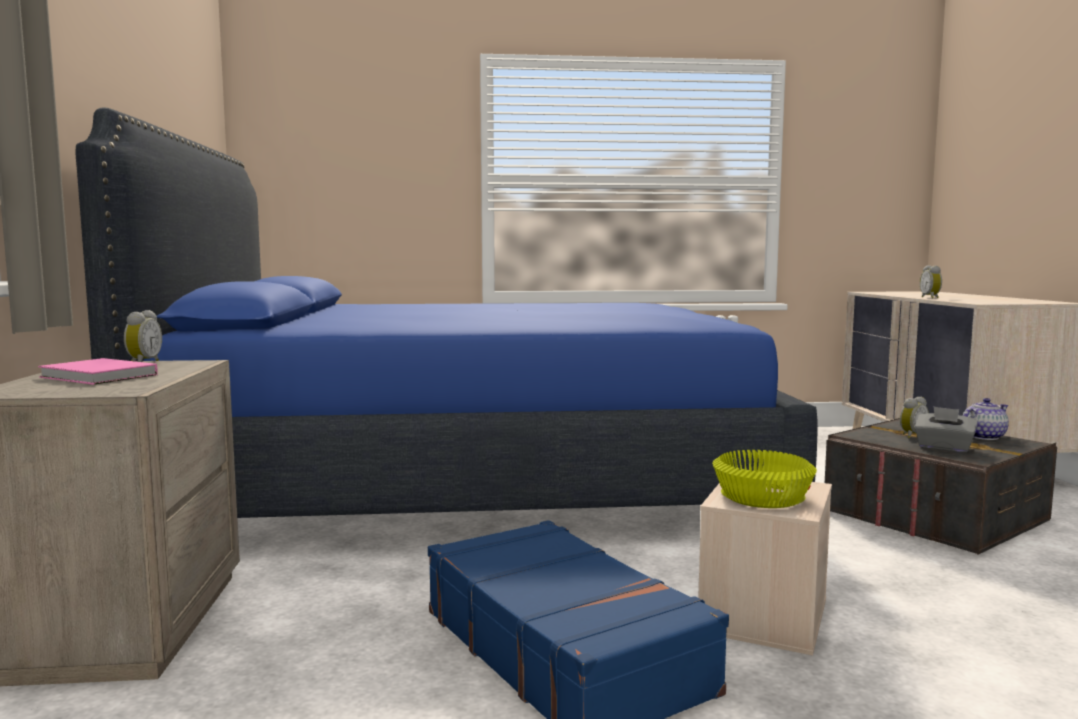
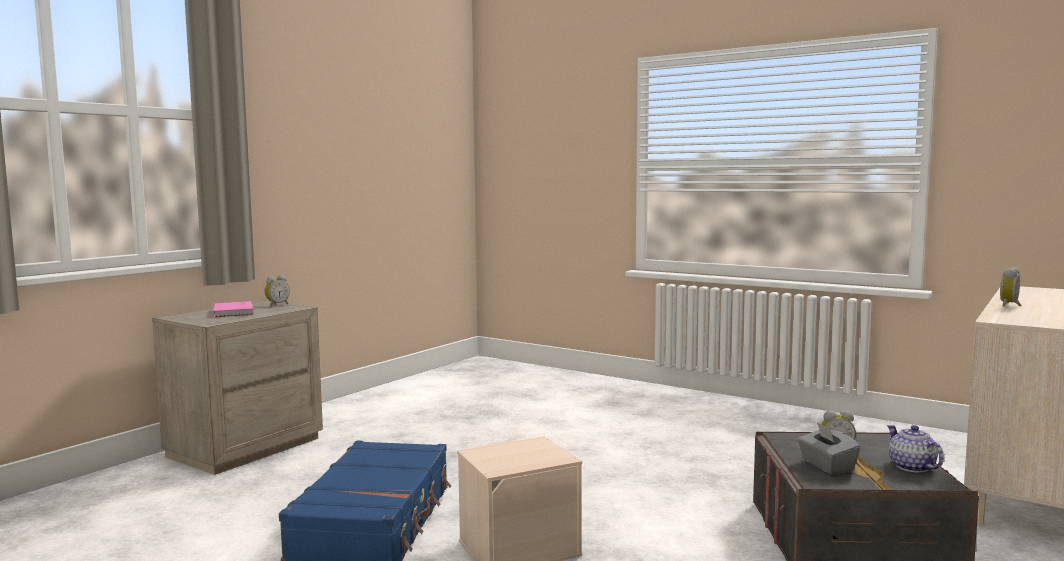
camera: 40 degrees right, 0 degrees up
blue bed [75,107,818,518] -> none
yellow bowl [712,450,817,508] -> none
teapot [963,398,1009,440] -> teapot turned 120 degrees counterclockwise [887,425,944,472]

